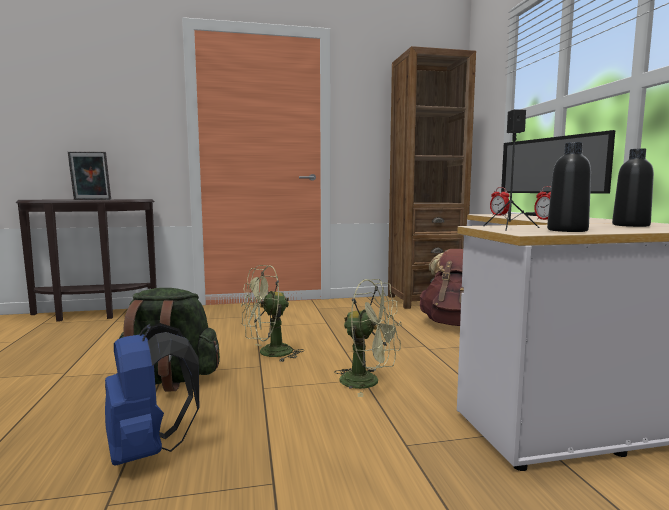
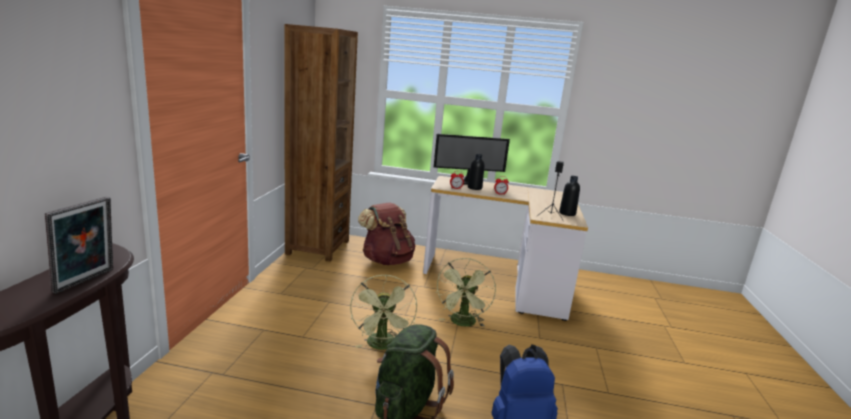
camera: 70 degrees left, 10 degrees up
green fan [334,279,401,397] -> green fan turned 150 degrees clockwise [435,258,496,327]
black bottle [612,148,654,227] -> black bottle moved to [468,154,484,190]

